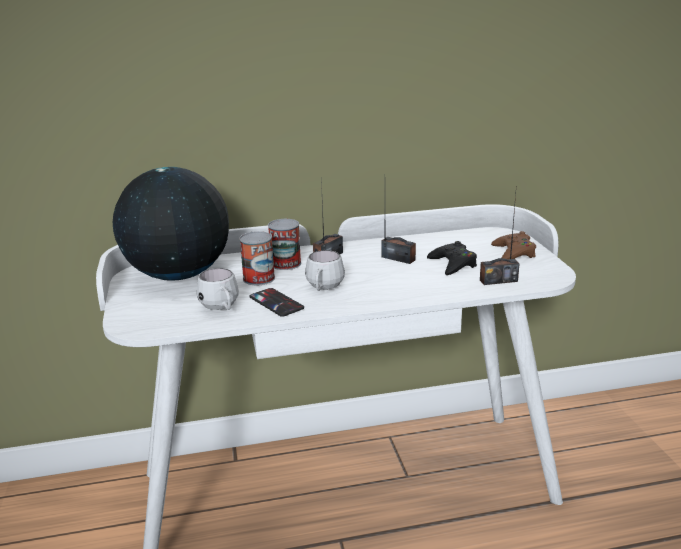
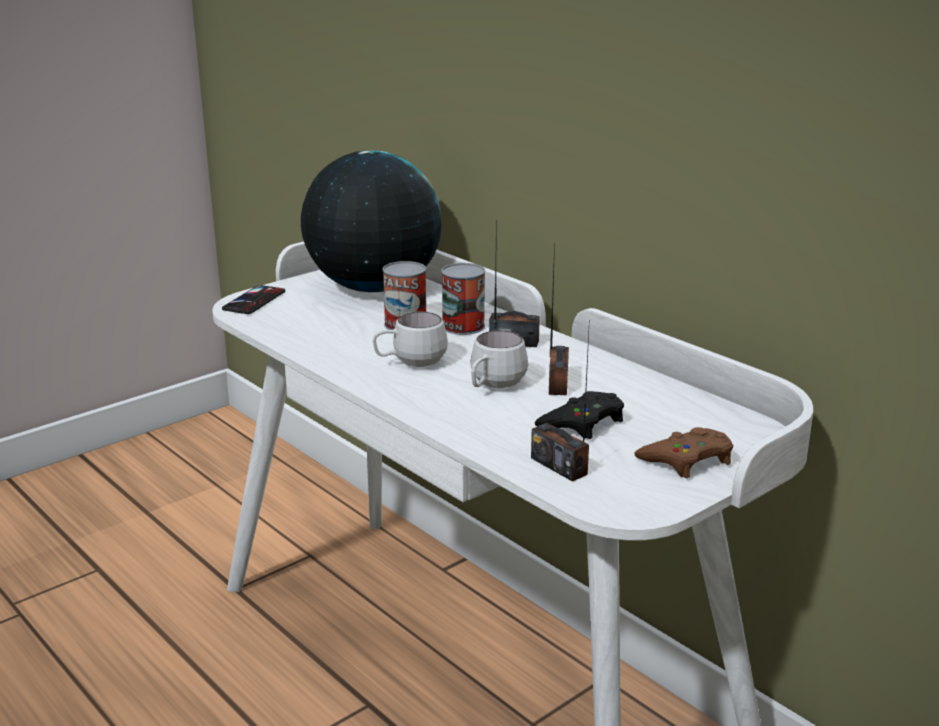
camera: 60 degrees right, 0 degrees up
white mug [197,268,239,310] -> white mug moved to [470,330,528,388]
phone [250,288,304,317] -> phone moved to [222,285,285,314]

